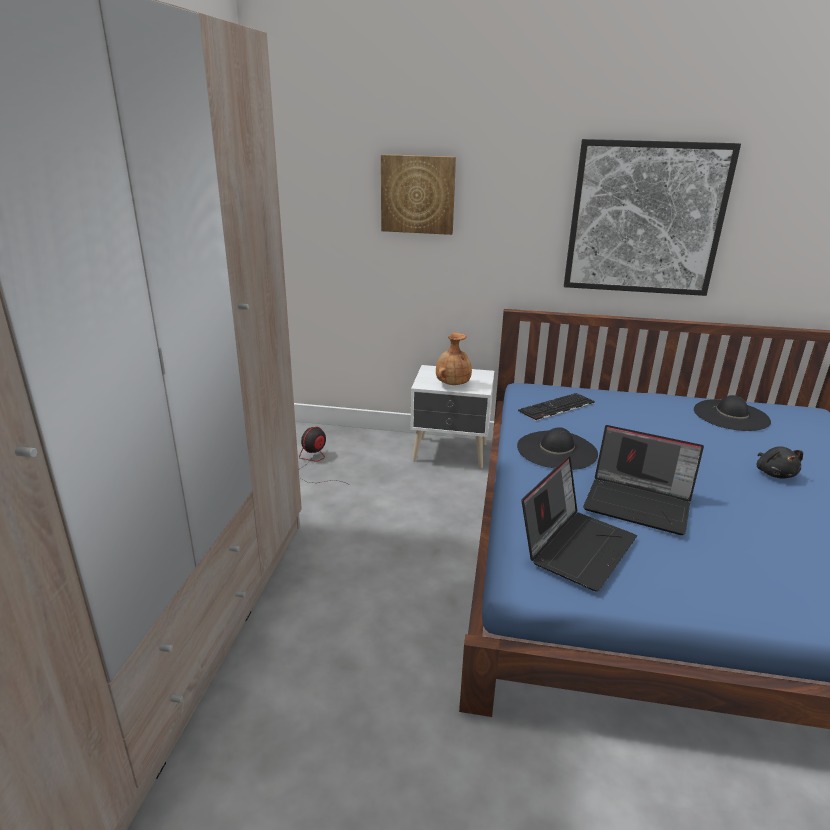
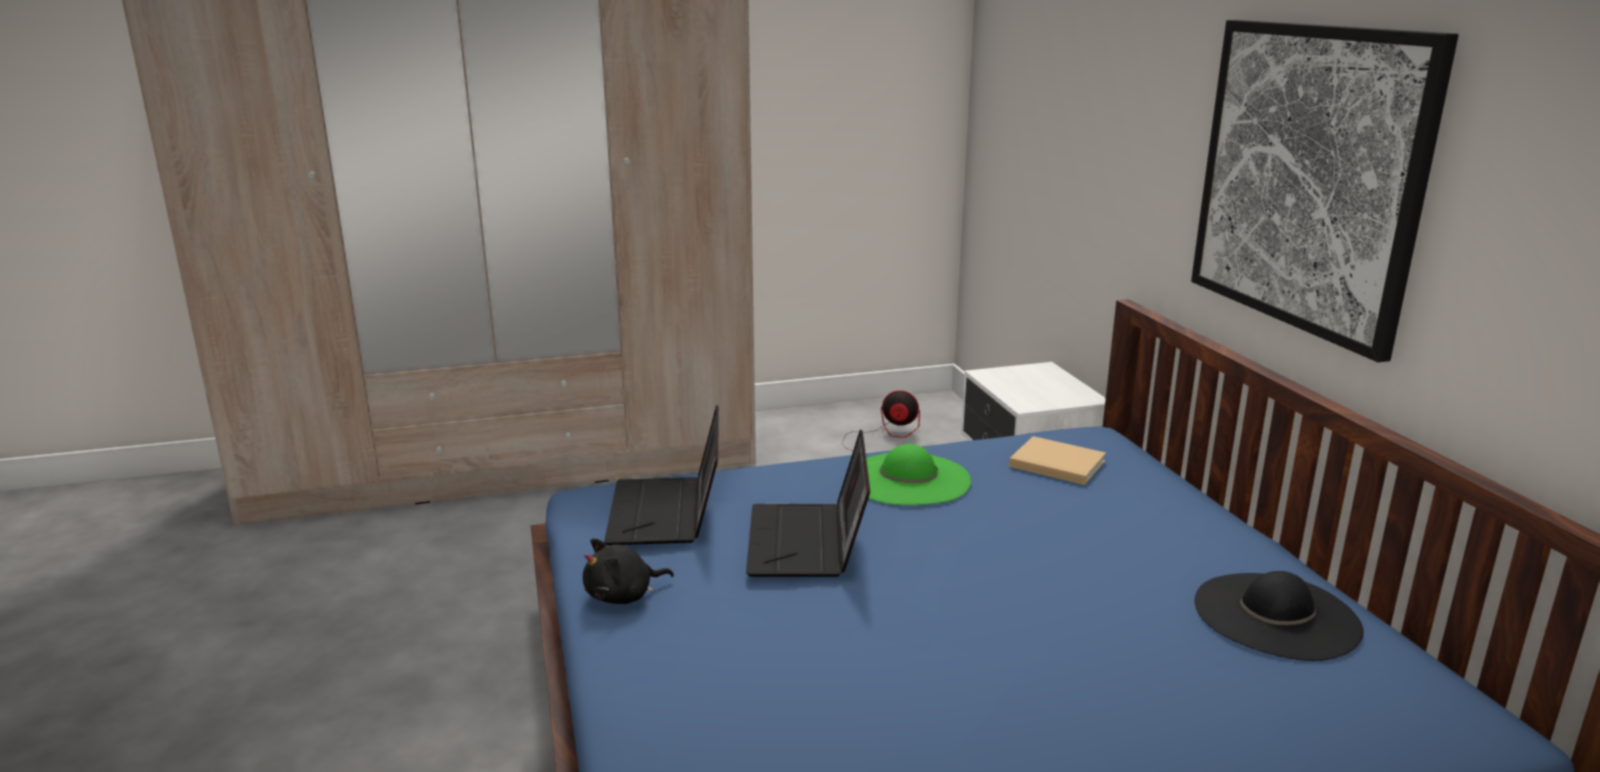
camera: 65 degrees right, 5 degrees down
picture [381,154,456,235] -> none
brown vase [436,332,472,385] -> none
black hat [517,427,598,470] -> green hat [866,444,971,505]
keyboard [518,393,595,421] -> beige book [1009,436,1106,485]
laptop [522,456,637,592] -> laptop turned 75 degrees clockwise [604,405,719,545]
black plush toy [757,446,803,478] -> black plush toy moved to [583,538,674,604]

